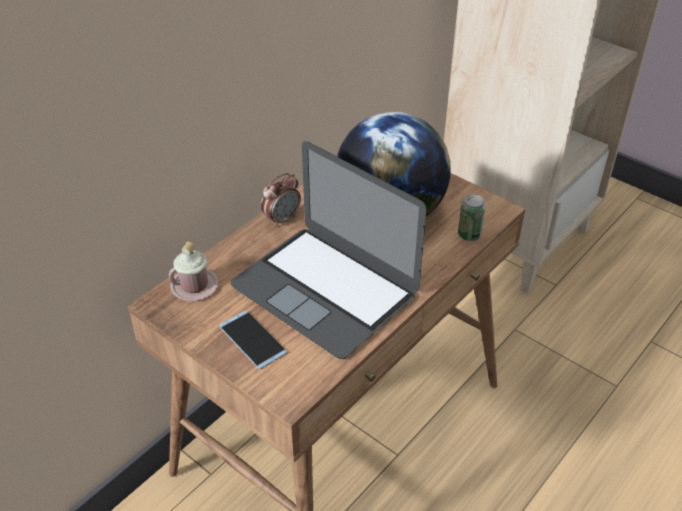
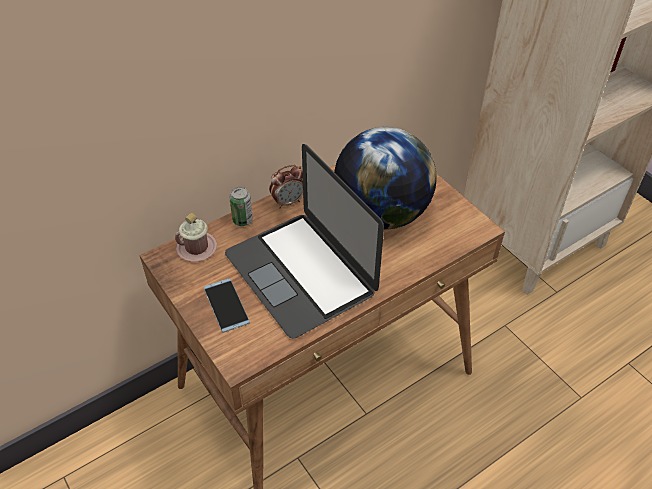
camera: 15 degrees right, 5 degrees up
can [458,194,486,241] -> can moved to [229,187,253,226]

